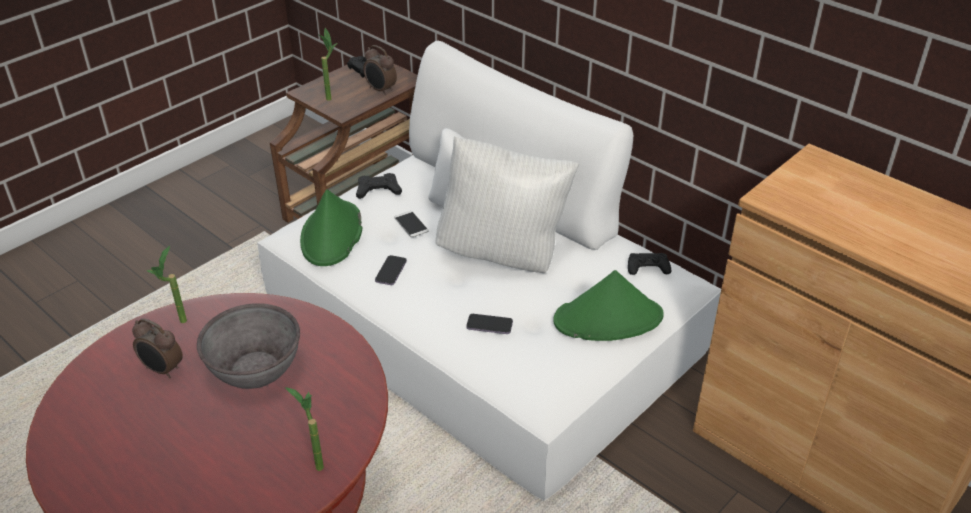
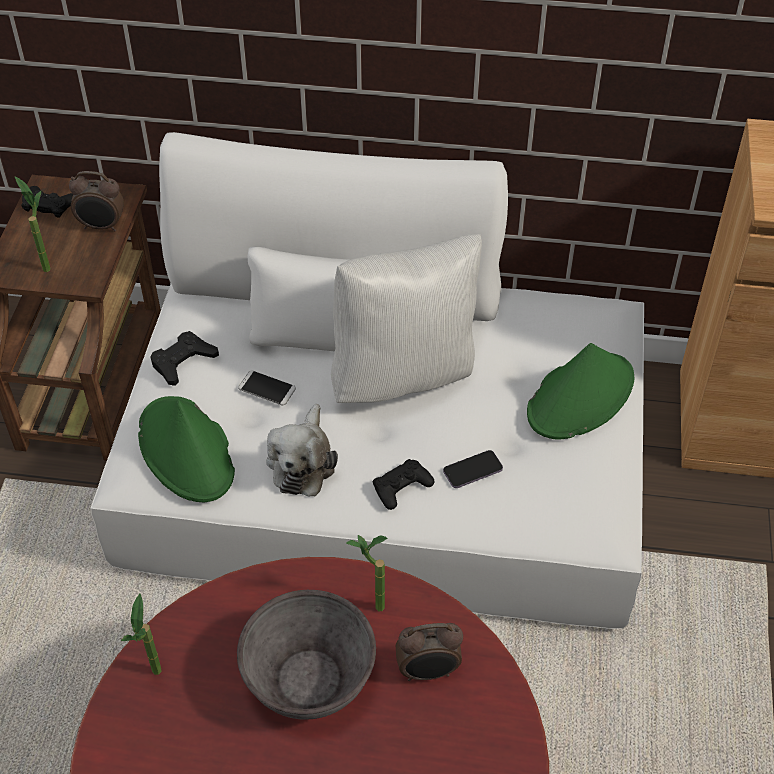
camera: 35 degrees left, 10 degrees up
alarm clock [132,318,183,378] -> alarm clock moved to [396,623,463,681]
potted plant [285,387,324,471] -> potted plant moved to [346,535,388,611]
phone [375,255,407,285] -> plush toy [266,404,338,496]
black game controller [628,253,671,275] -> black game controller moved to [372,459,435,510]

